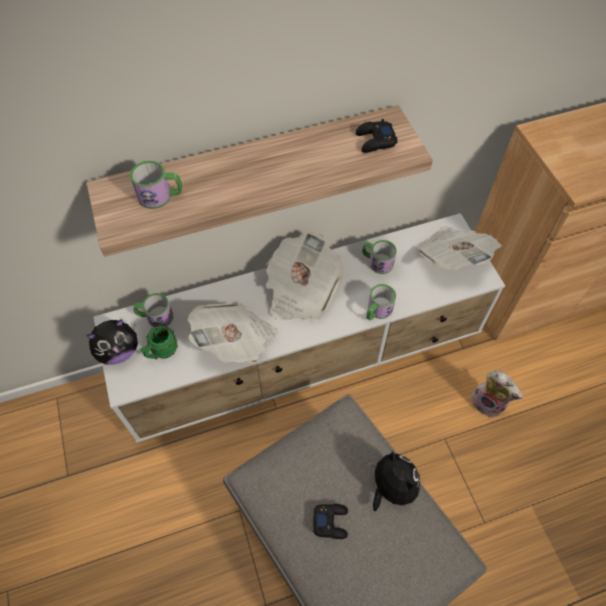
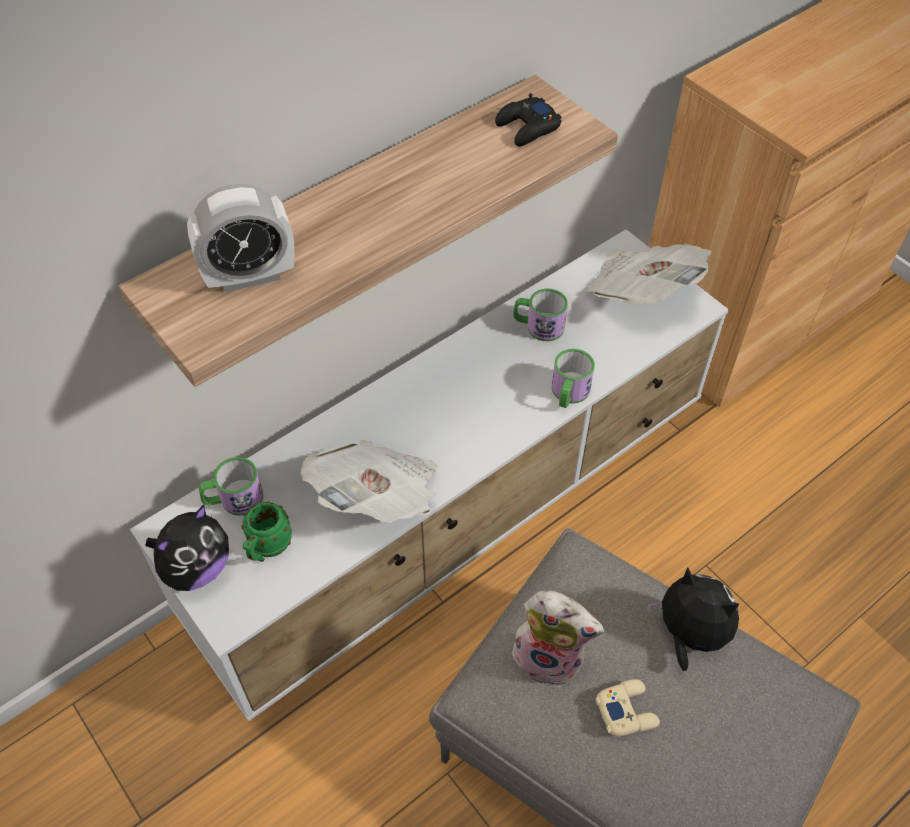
camera: 20 degrees left, 5 degrees down
mug [130,161,182,209] -> alarm clock [187,184,295,293]
newspaper [266,232,343,320] -> none
black game controller [313,504,348,539] -> beige game controller [596,679,660,737]
plush toy [471,370,523,418] -> plush toy moved to [512,590,604,687]

